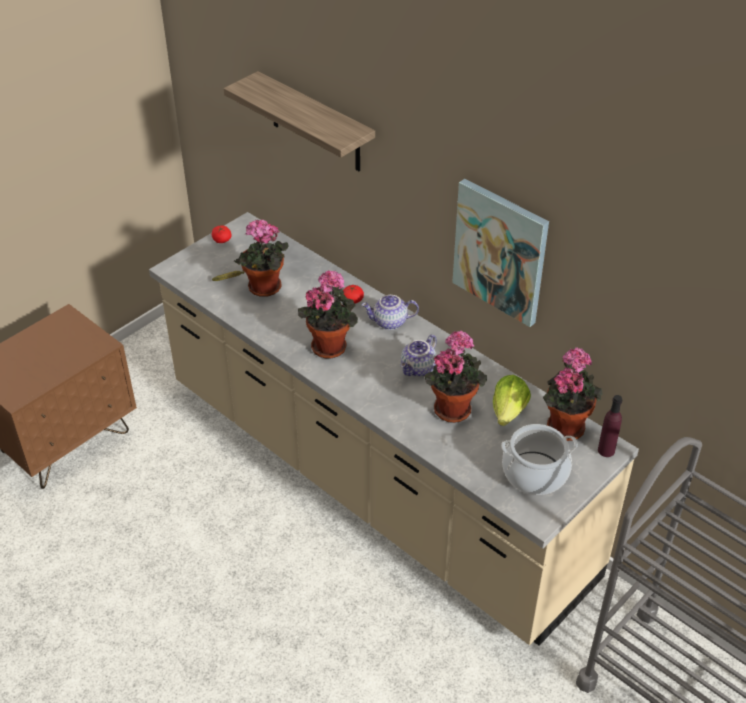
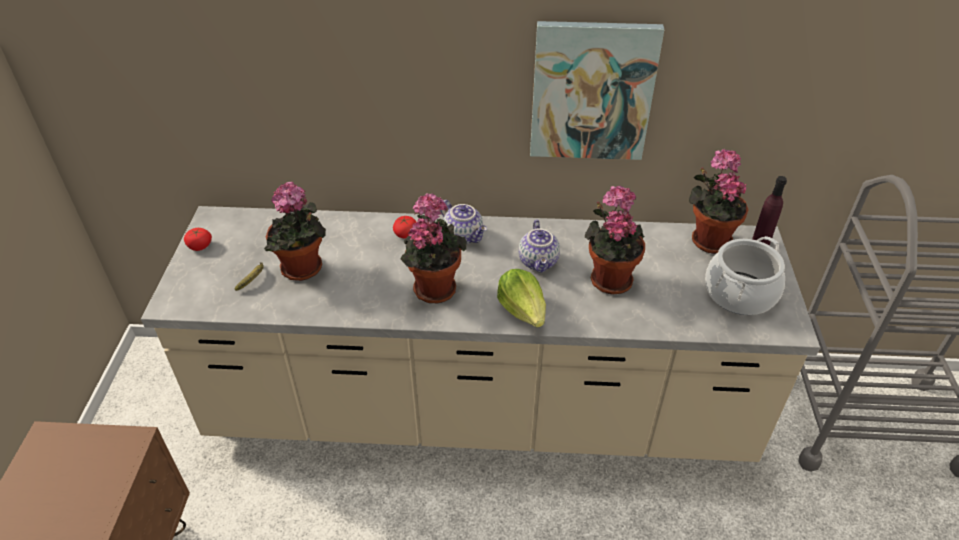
camera: 40 degrees left, 0 degrees up
shelf [224,71,375,171] -> none
teapot [361,295,419,330] -> teapot turned 90 degrees counterclockwise [440,200,487,244]
lettuce [493,375,531,426] -> lettuce moved to [497,269,546,328]

